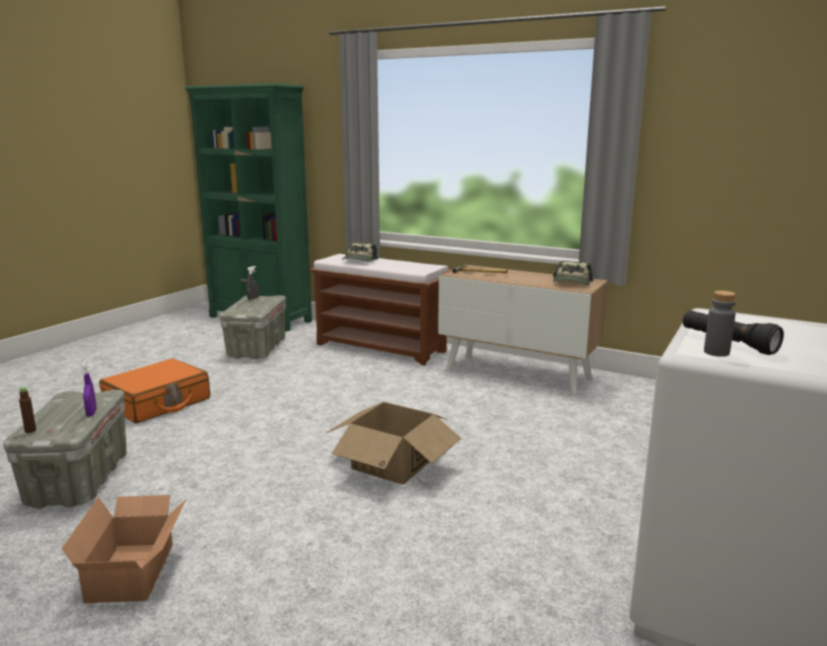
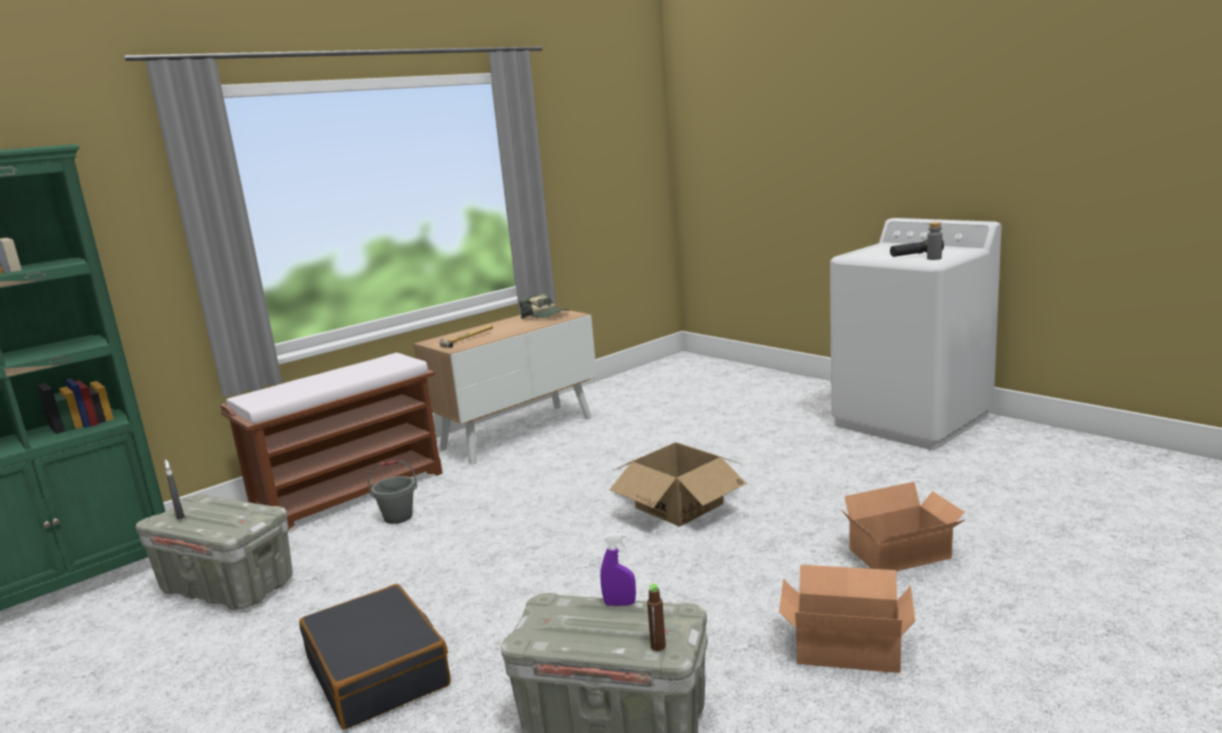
camera: 70 degrees left, 0 degrees up
orange suitcase [99,359,210,423] -> black suitcase [299,584,451,729]
cap [342,243,378,262] -> none
none -> grey bucket [368,460,417,524]
none -> cardboard box [841,482,965,571]

